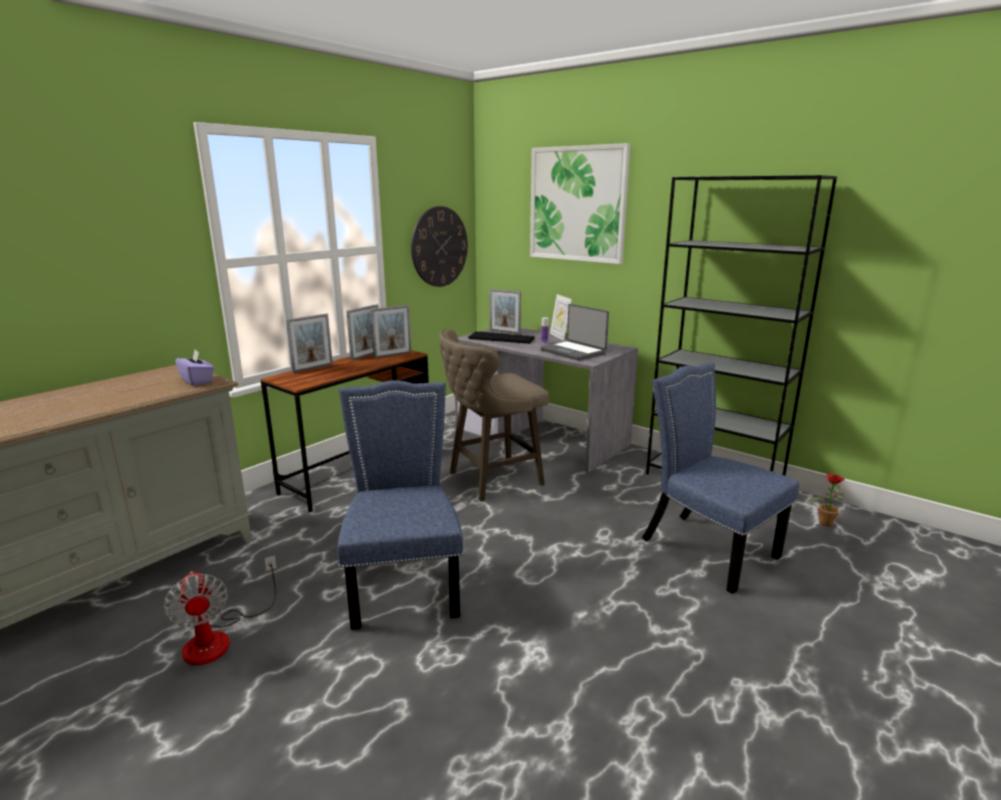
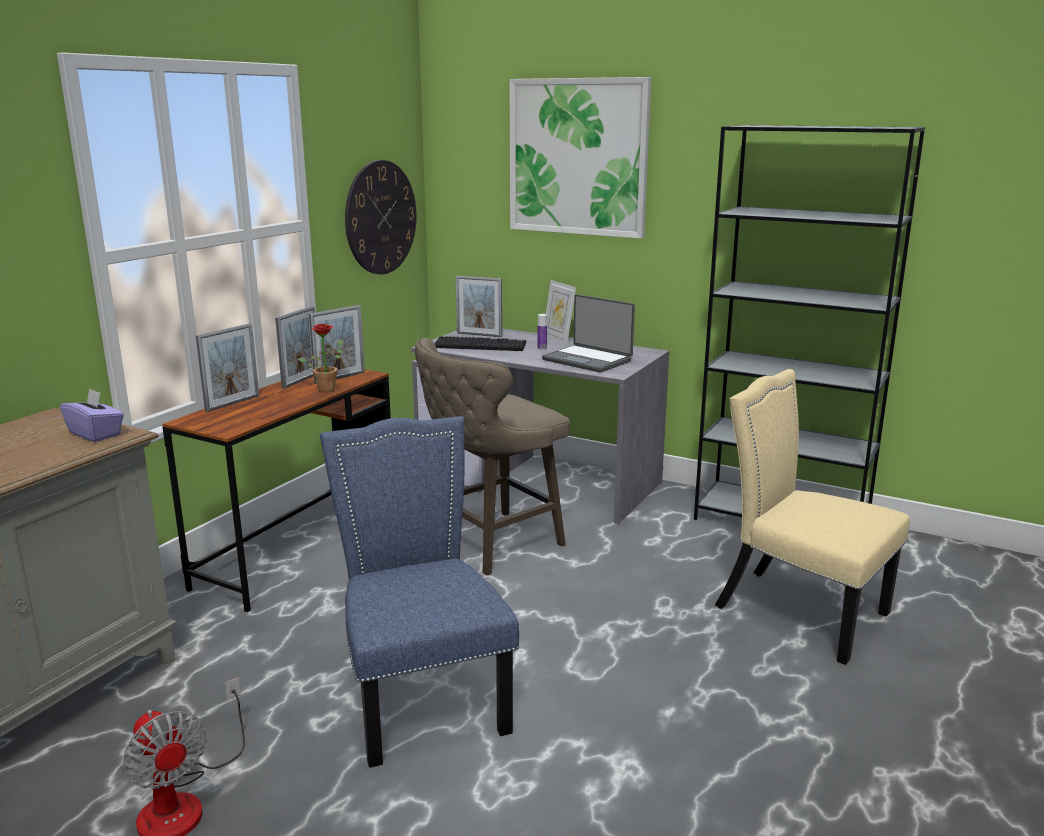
camera: 10 degrees left, 0 degrees up
blue chair [642,362,799,594] -> beige chair [715,369,910,665]
potted plant [810,474,845,526] -> potted plant moved to [298,324,344,393]

